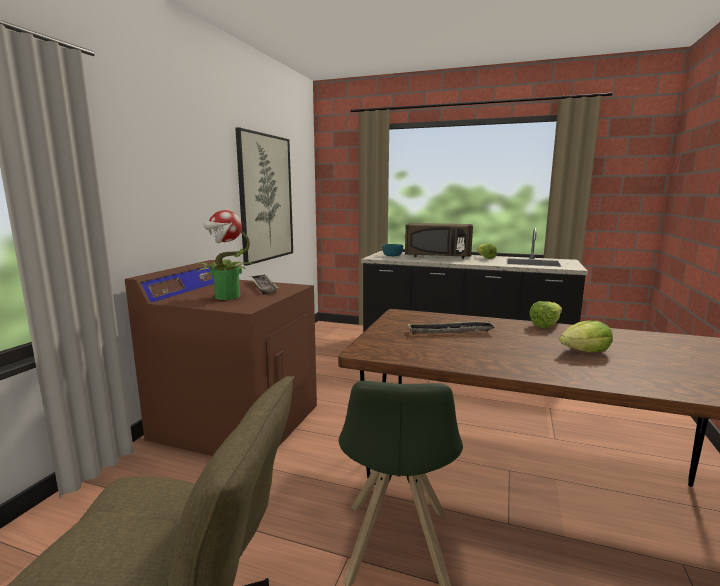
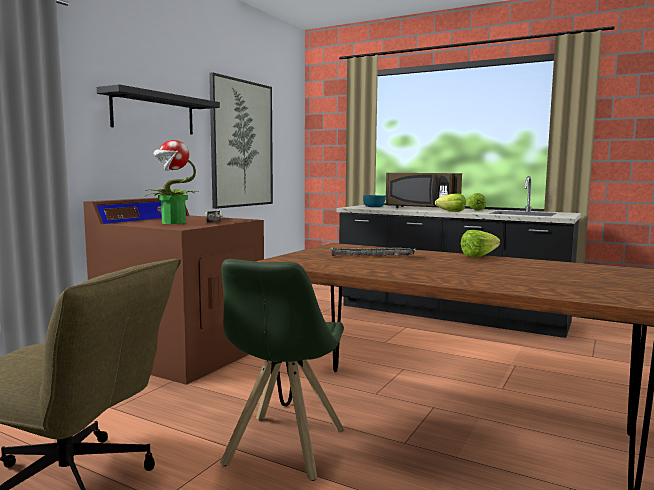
camera: 10 degrees right, 5 degrees down
lettuce [559,321,613,352] -> lettuce moved to [435,193,466,212]
none -> black shelf [97,84,220,134]

